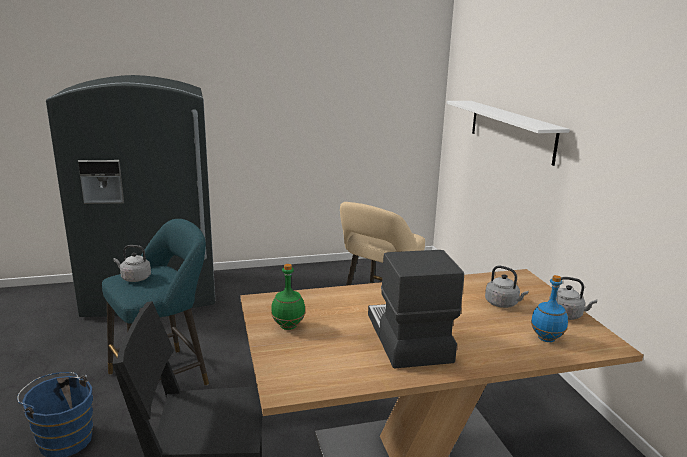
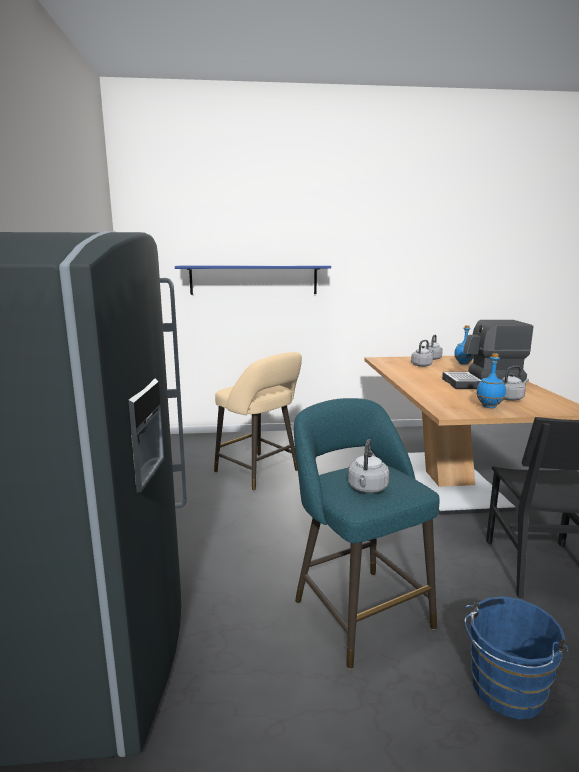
camera: 80 degrees left, 5 degrees down
green bottle [271,264,305,330] -> blue bottle [476,353,506,408]
white shelf [446,101,570,166] -> blue shelf [175,265,331,295]
none -> grey kettle [502,366,529,401]

